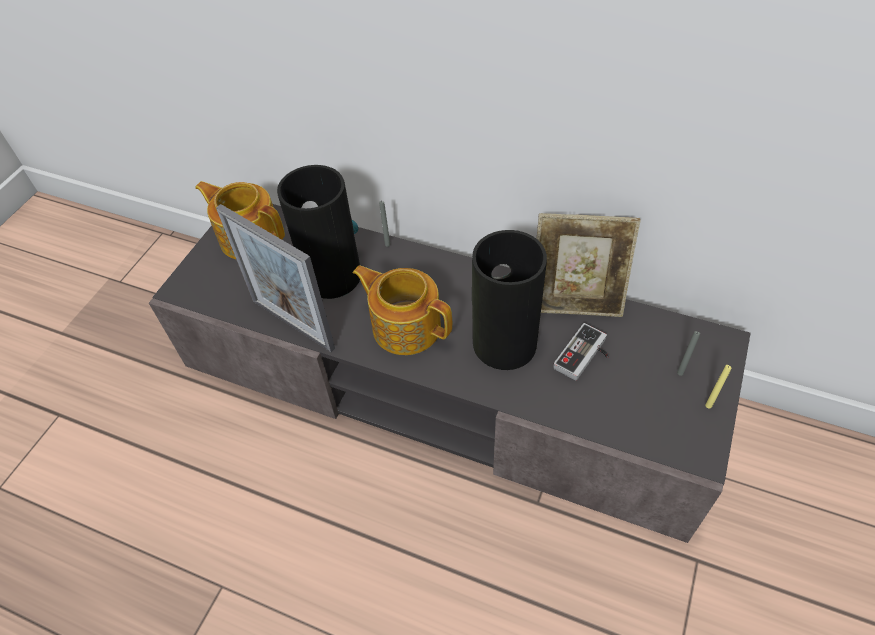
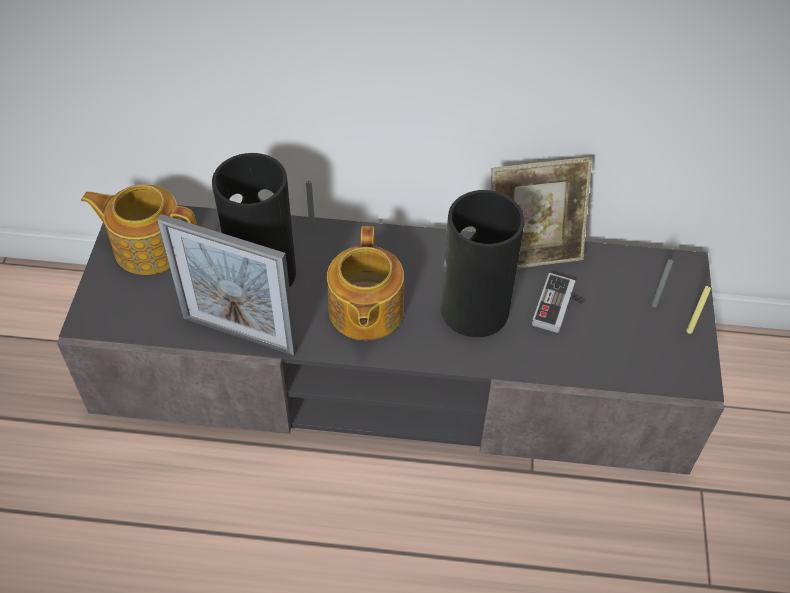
camera: 20 degrees left, 0 degrees up
teapot [352,265,452,355] -> teapot turned 105 degrees counterclockwise [327,226,404,340]

